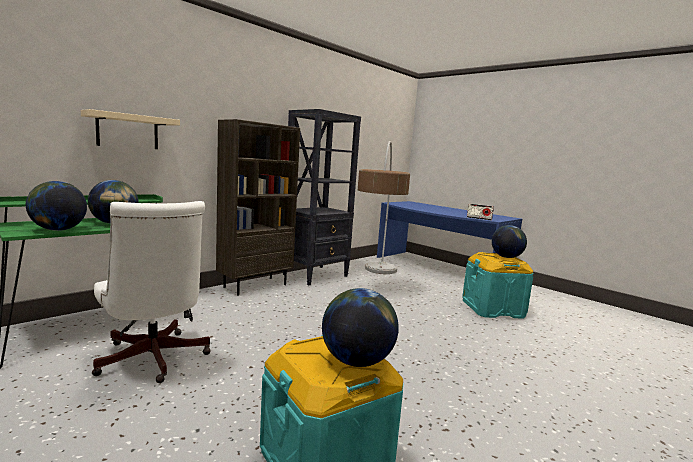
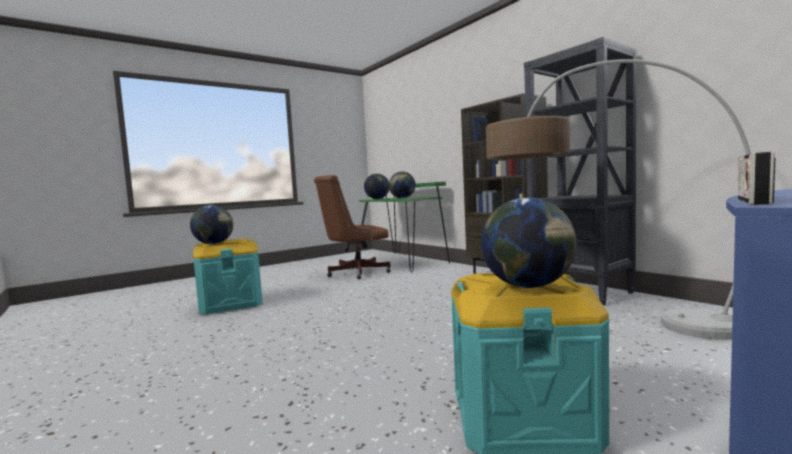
camera: 100 degrees right, 5 degrees down
beige shelf [81,109,180,149] -> none
white office chair [92,201,211,383] -> brown office chair [314,175,391,279]

